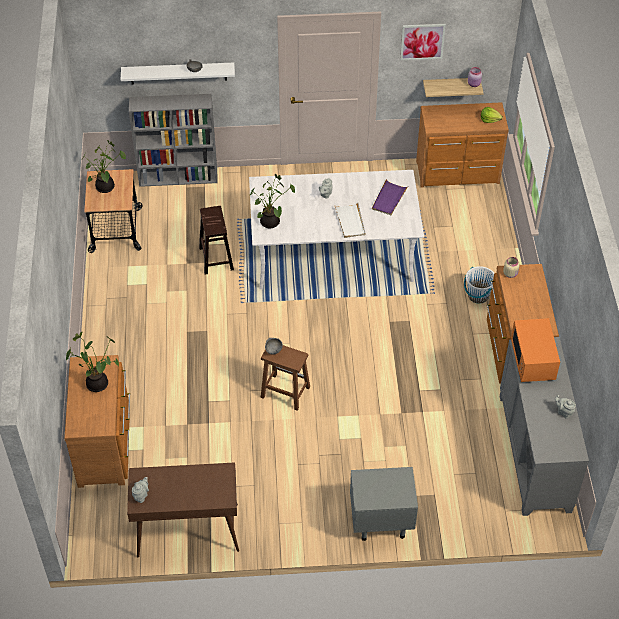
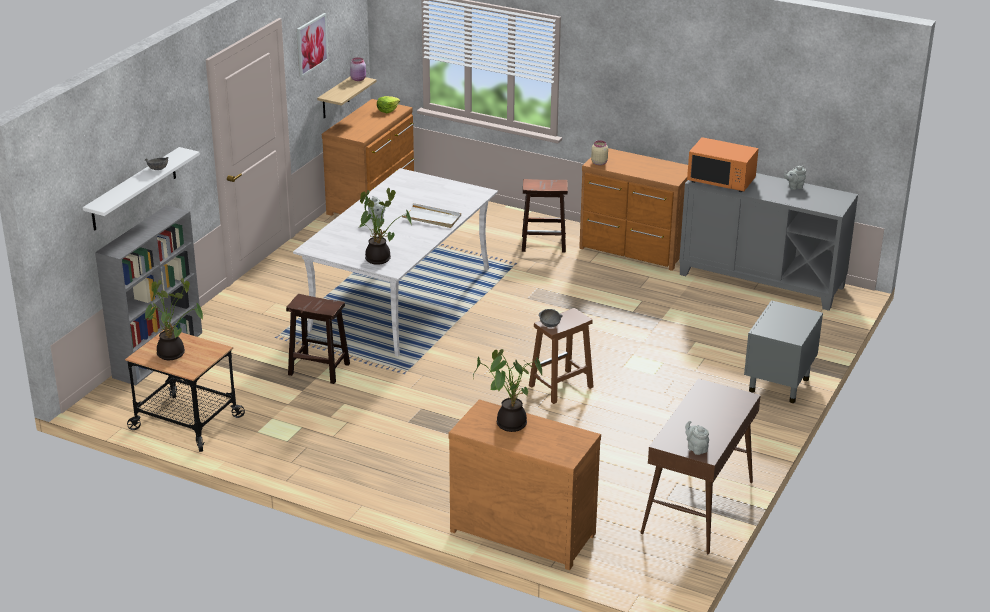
camera: 60 degrees left, 20 degrees down
purple tray [372,179,408,215] -> none
white bucket [464,266,494,304] -> brown stool [522,179,568,253]

